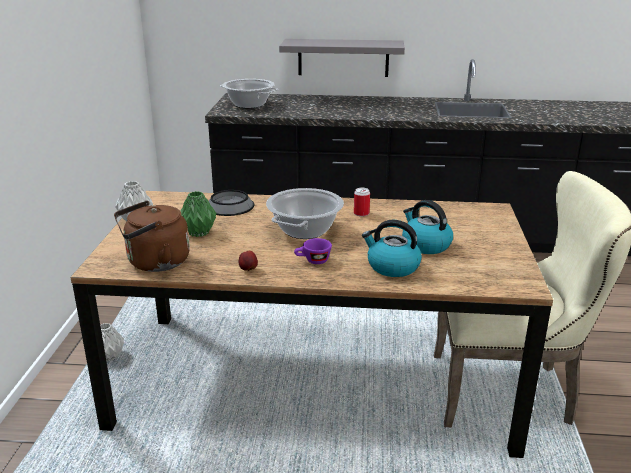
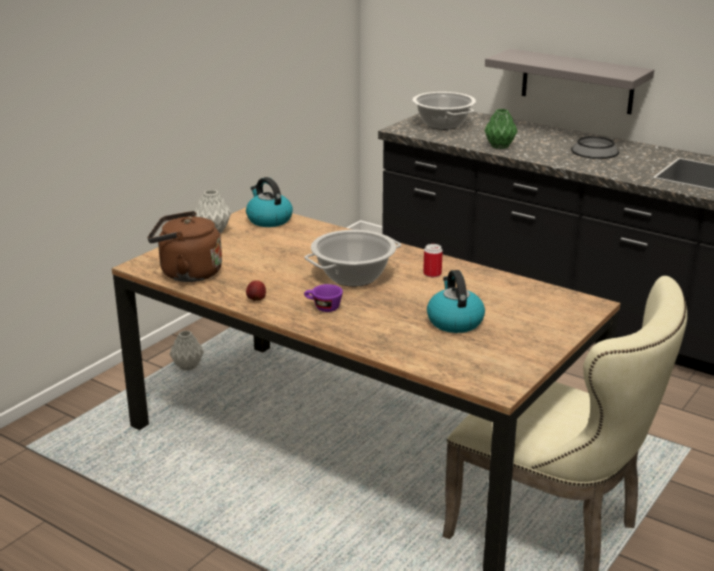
camera: 30 degrees right, 0 degrees up
green vase [181,191,216,237] -> green vase moved to [484,109,518,149]
bowl [209,190,254,216] -> bowl moved to [571,136,619,159]
kettle [362,220,422,277] -> kettle moved to [246,177,293,227]

